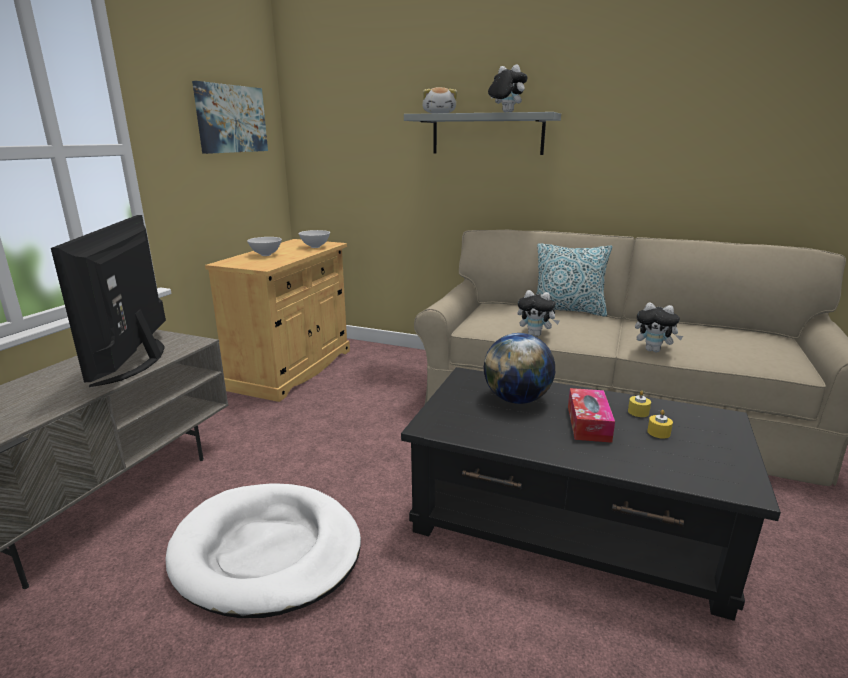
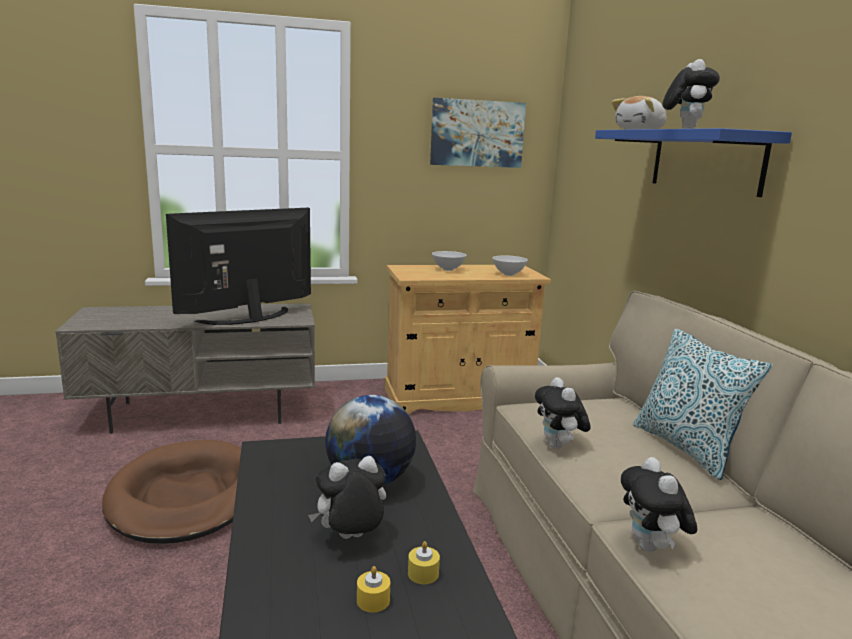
camera: 55 degrees right, 5 degrees down
white dog bed [165,483,361,618] -> brown dog bed [102,440,241,544]
grey shelf [404,112,561,155] -> blue shelf [595,128,792,197]
tissue box [568,388,615,443] -> plush toy [308,456,386,539]

